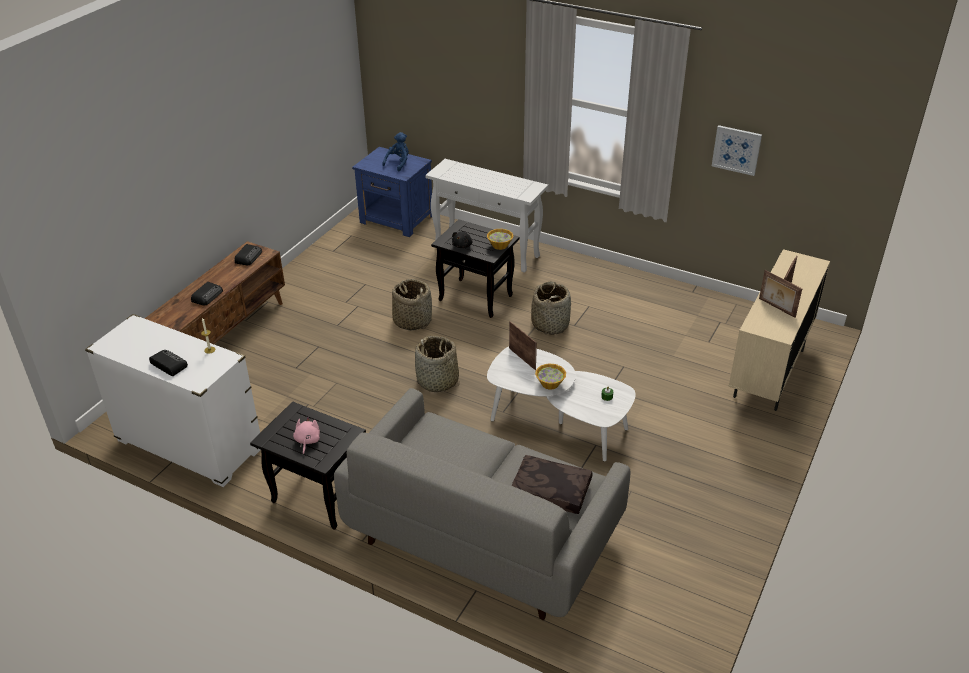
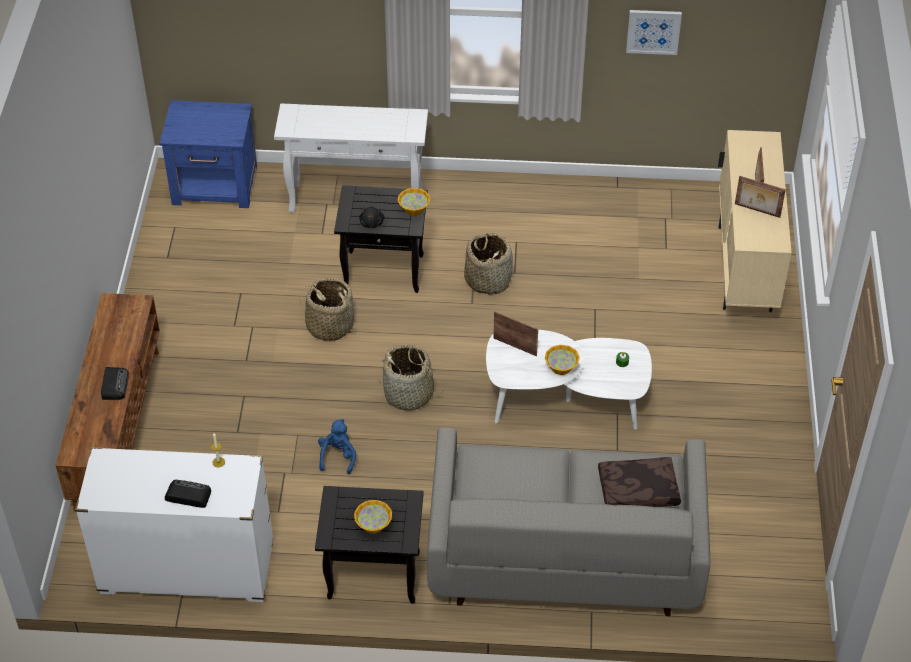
camera: 25 degrees left, 10 degrees up
radio [234,244,262,265] -> none
pink plush toy [293,417,320,455] -> bowl [354,500,392,534]
blue plush toy [382,132,409,171] -> blue plush toy moved to [318,419,356,474]

